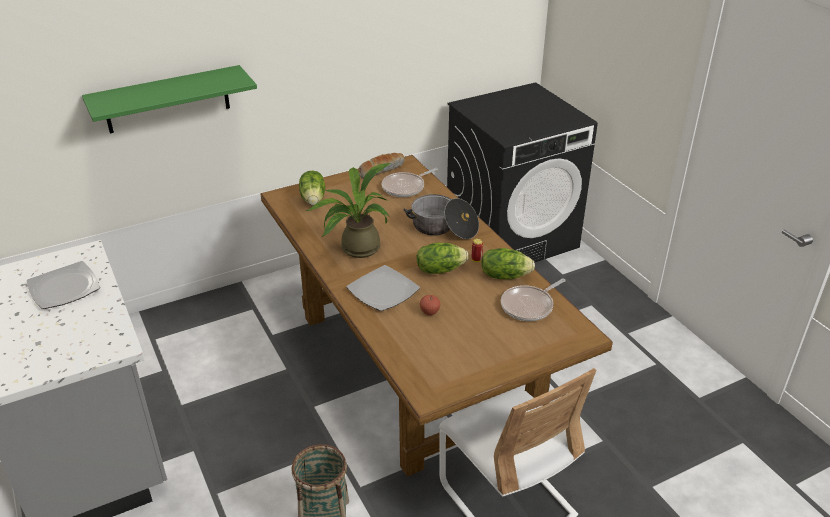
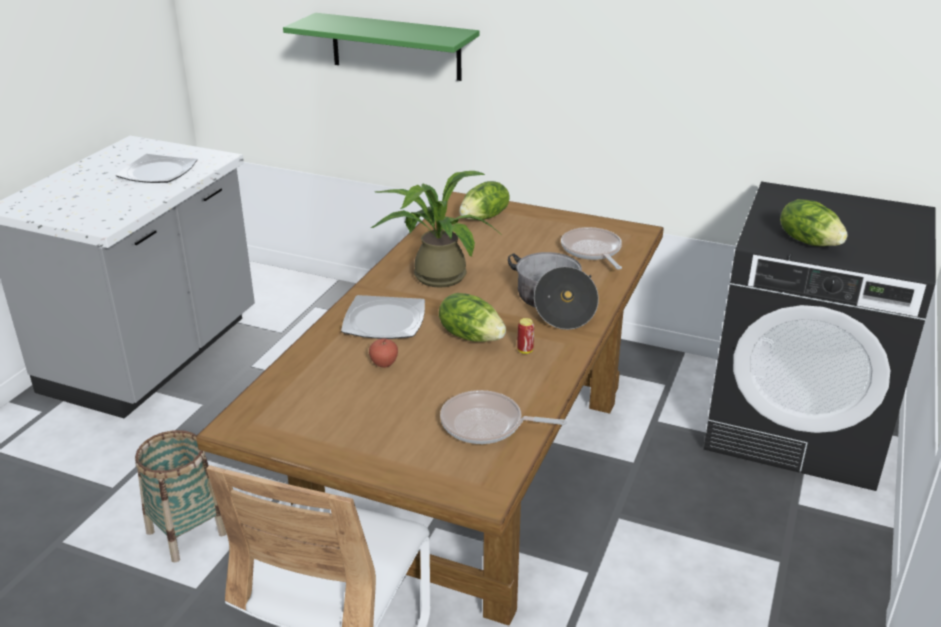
camera: 50 degrees right, 5 degrees down
bread [359,153,405,179] -> none
frying pan [382,168,438,197] -> frying pan turned 60 degrees clockwise [561,227,622,270]
lettuce [481,248,535,279] -> lettuce moved to [780,199,848,246]

